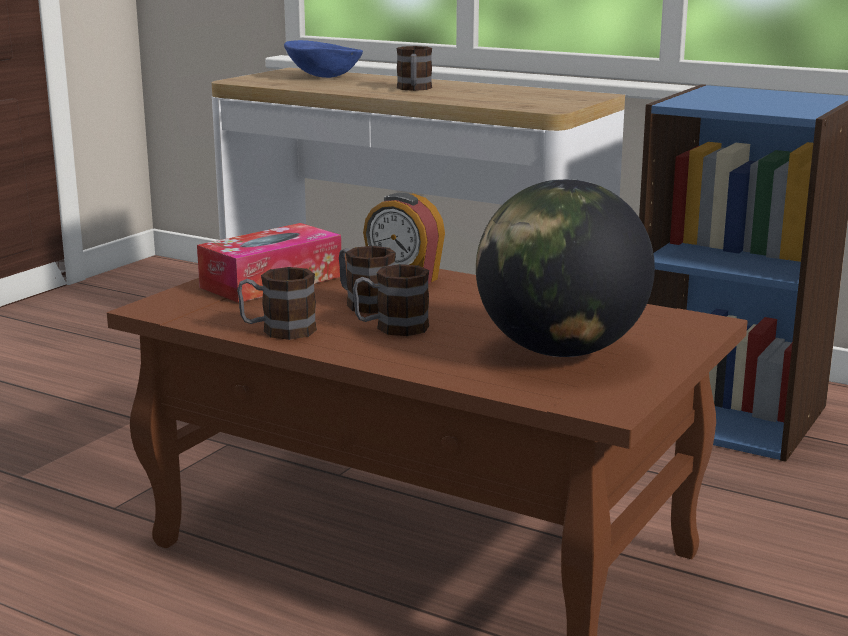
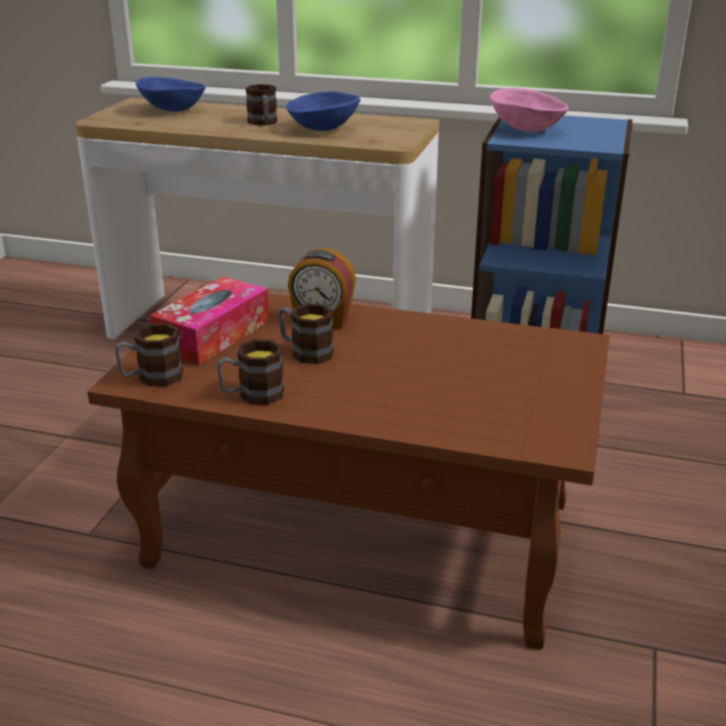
camera: 15 degrees left, 10 degrees up
mug [353,264,429,336] -> mug moved to [115,323,183,386]
globe [476,179,655,357] -> none
none -> blue bowl [286,91,360,131]
none -> pink bowl [490,88,568,132]

